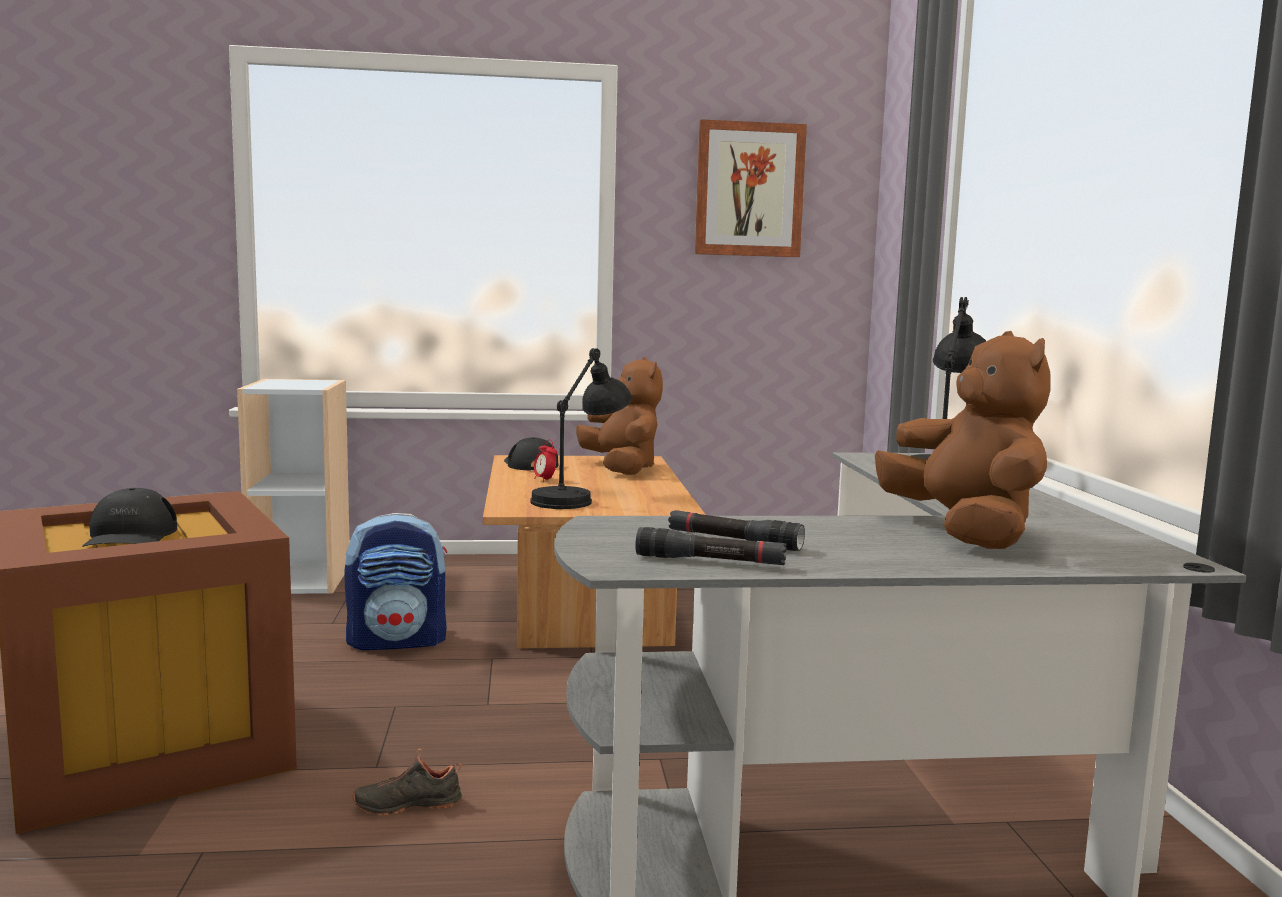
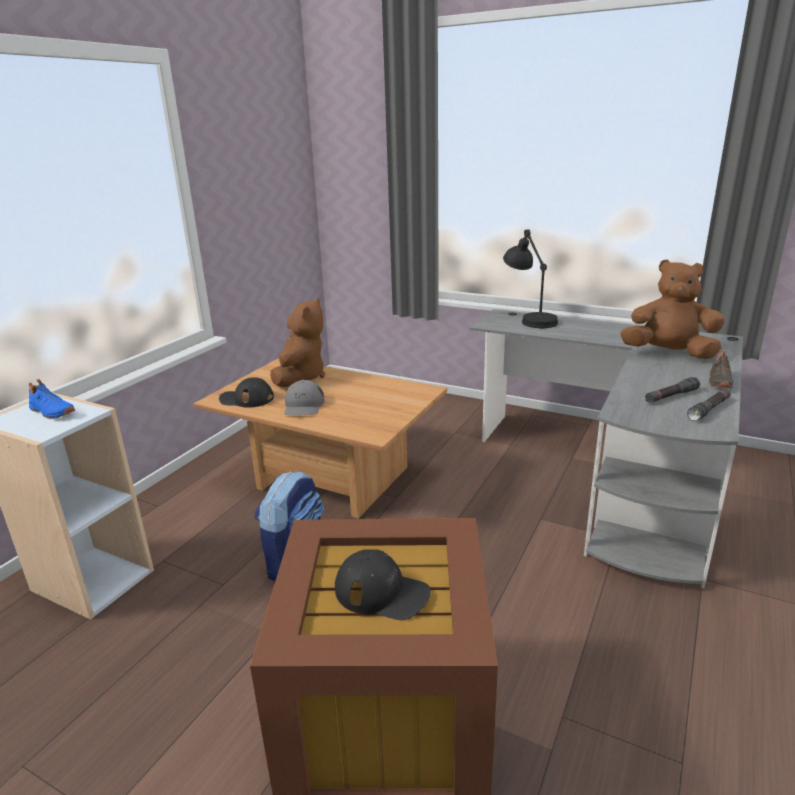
camera: 55 degrees left, 15 degrees up
black shoe [353,749,462,815] -> black shoe moved to [709,350,733,388]
black table lamp [530,348,632,509] -> none
alarm clock [534,440,557,482] -> grey cap [284,380,325,415]
brown plush toy [576,357,663,475] -> brown plush toy turned 90 degrees clockwise [270,298,325,387]
picture [695,119,807,257] -> none
none -> blue shoe [28,379,75,419]

